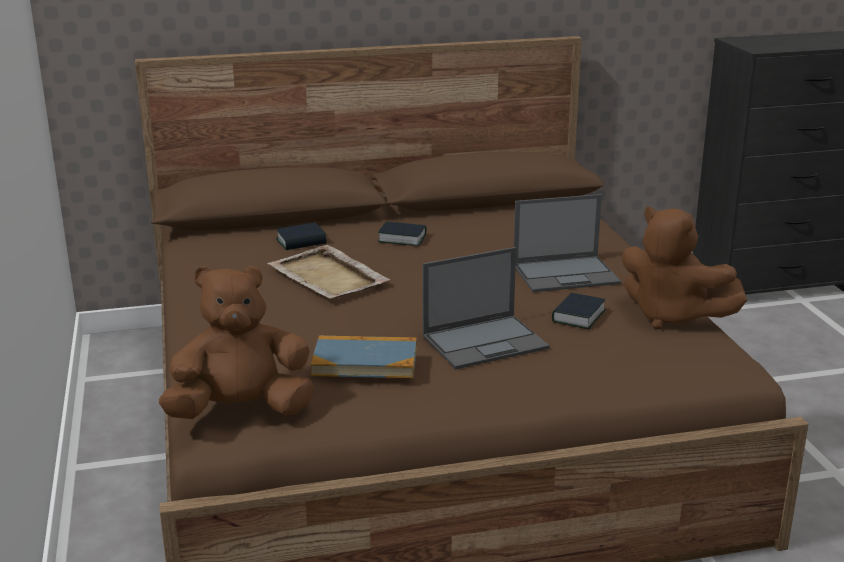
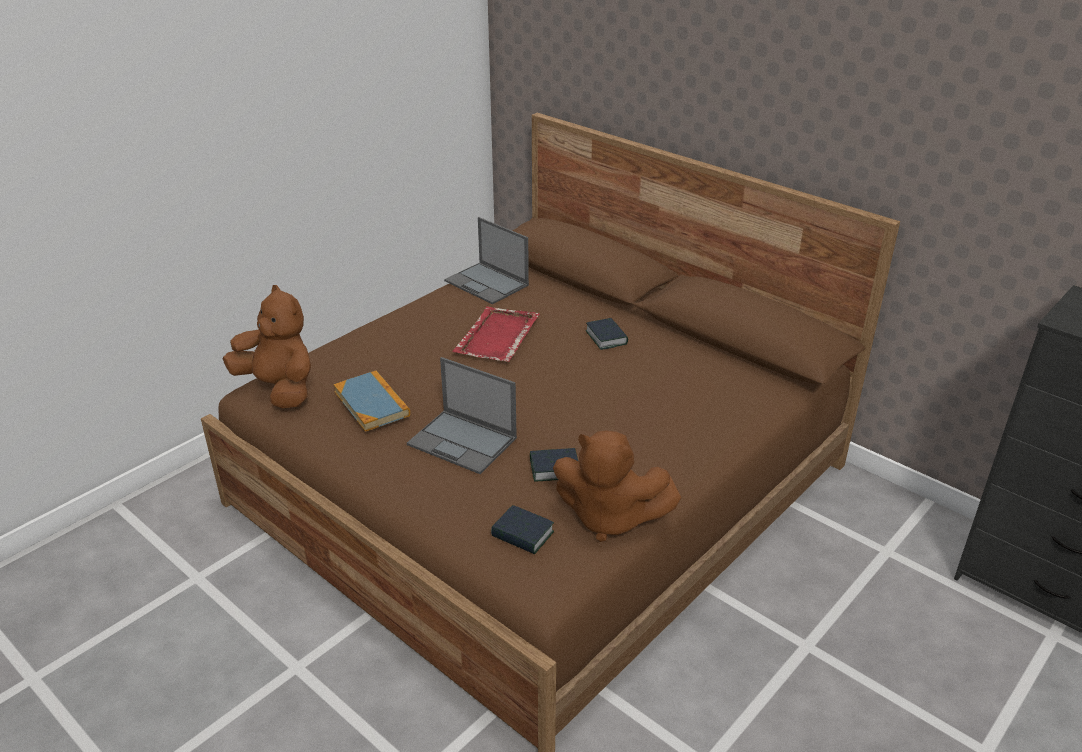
camera: 55 degrees right, 10 degrees up
beige tray [268,245,391,299] -> red tray [452,306,540,362]
book [276,223,327,250] -> book moved to [491,505,554,554]
laptop [514,194,621,292] -> laptop moved to [444,217,529,304]
brown plush toy [622,206,747,329] -> brown plush toy turned 75 degrees counterclockwise [553,430,681,542]

